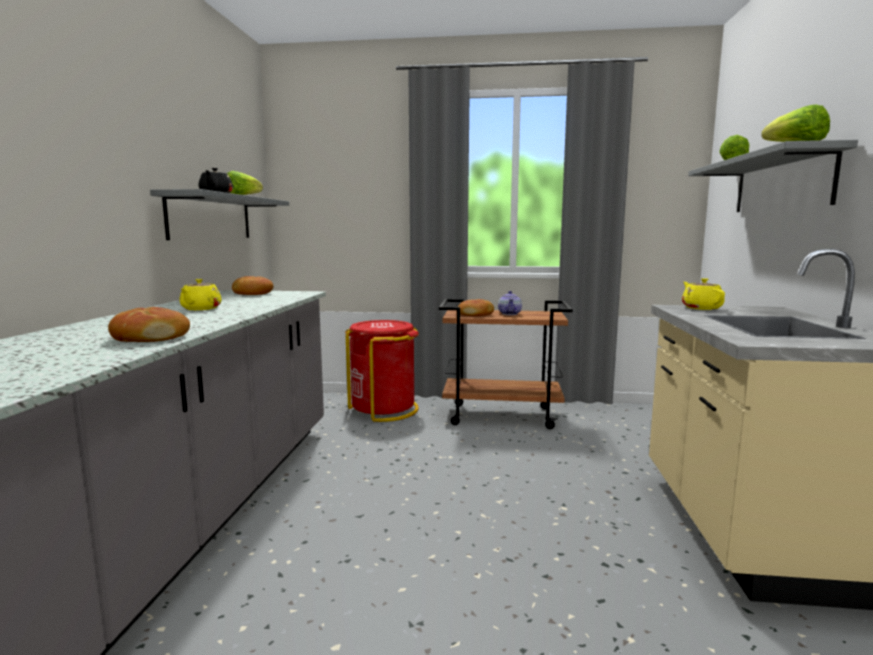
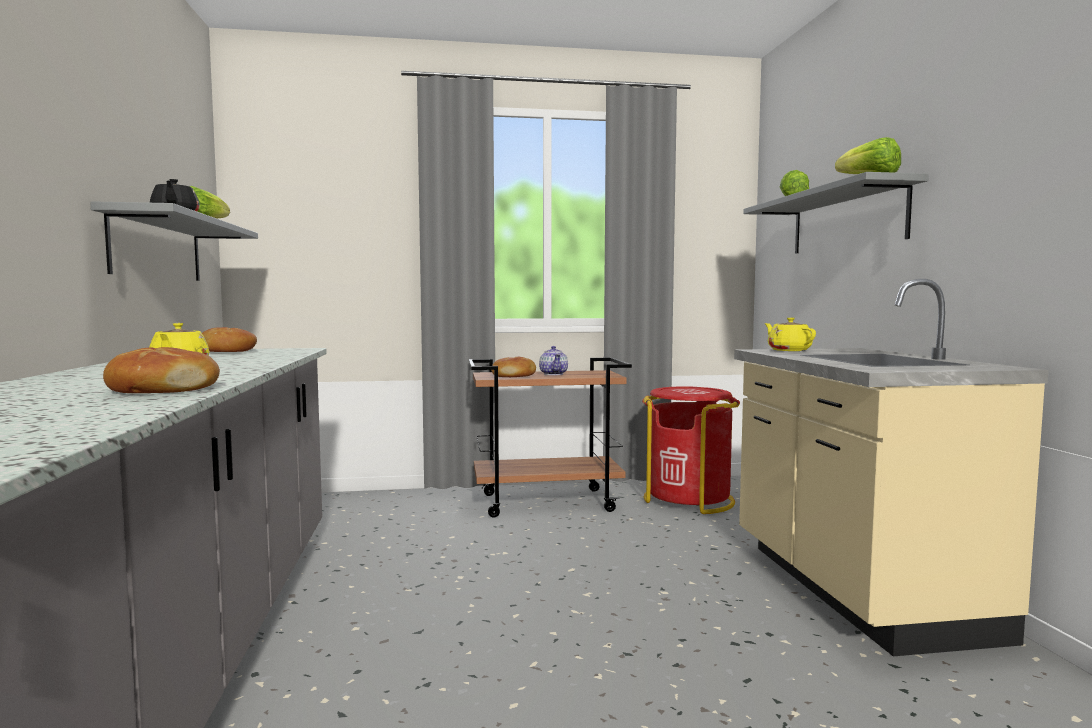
camera: 15 degrees left, 5 degrees down
red trash can [345,320,419,422] -> red trash can moved to [642,386,740,514]

